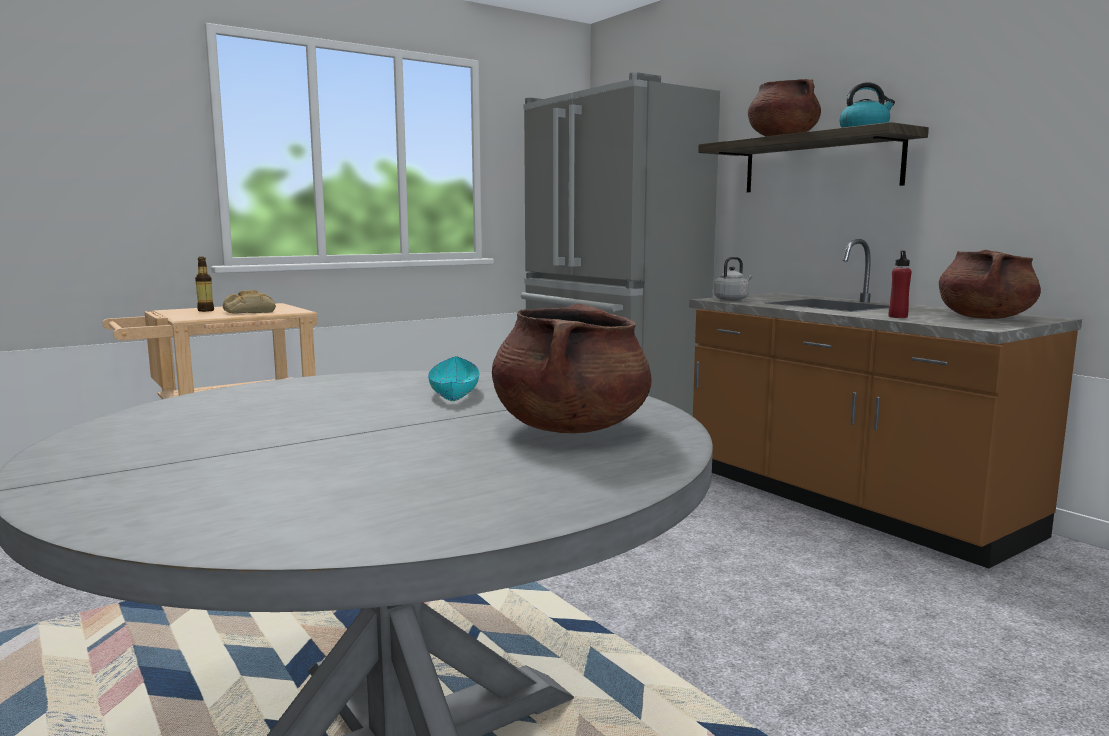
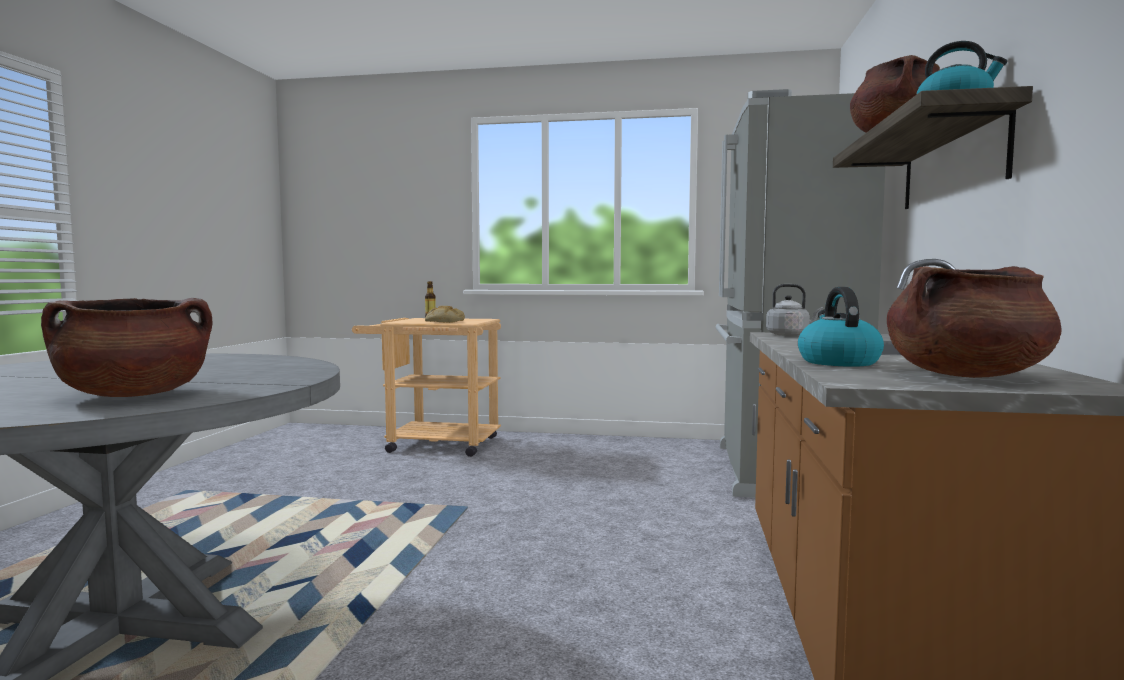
camera: 45 degrees right, 5 degrees down
turquoise bowl [428,356,480,401] -> none
red bottle [889,251,912,318] -> kettle [798,287,884,367]

